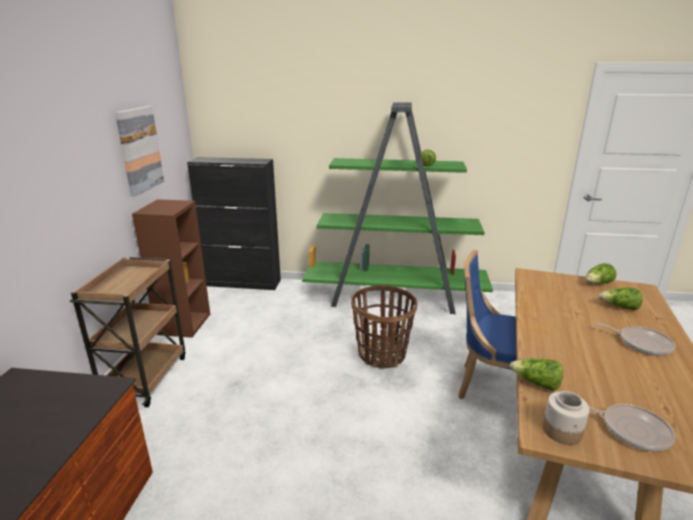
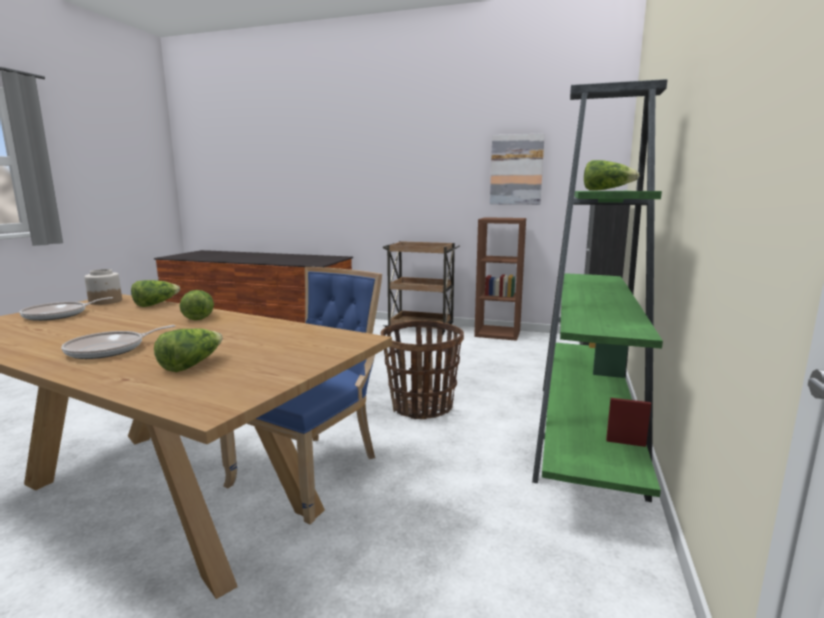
camera: 100 degrees right, 10 degrees down
lettuce [586,263,617,284] -> lettuce moved to [179,290,214,320]

